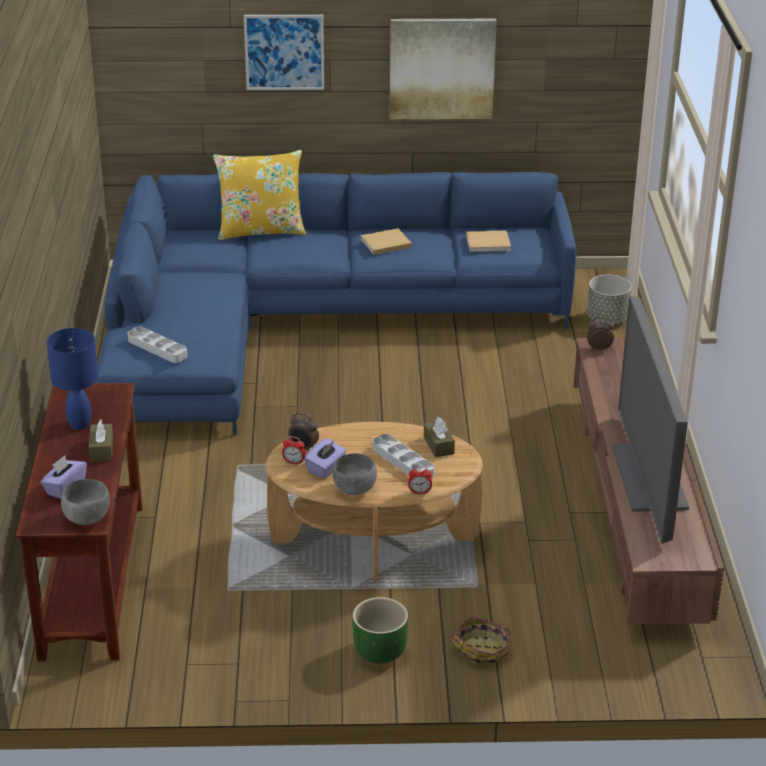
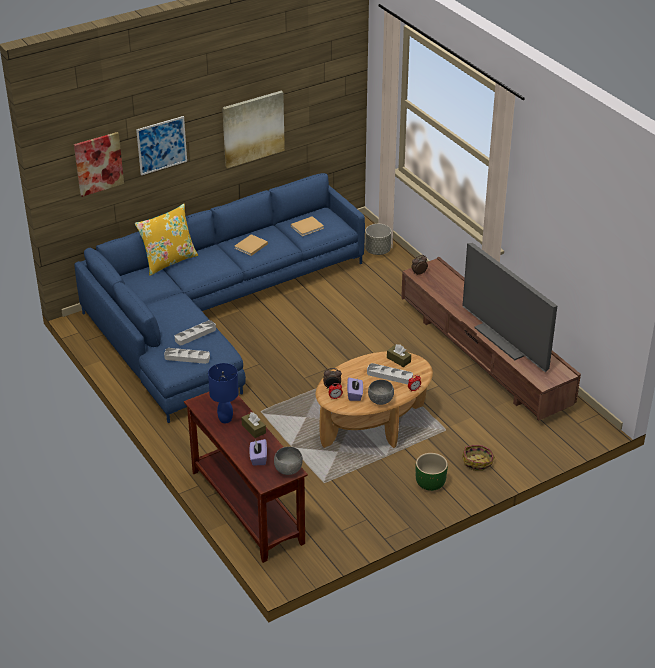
camera: 30 degrees left, 5 degrees up
none -> picture [74,132,124,197]
none -> grey tray [175,320,216,345]

